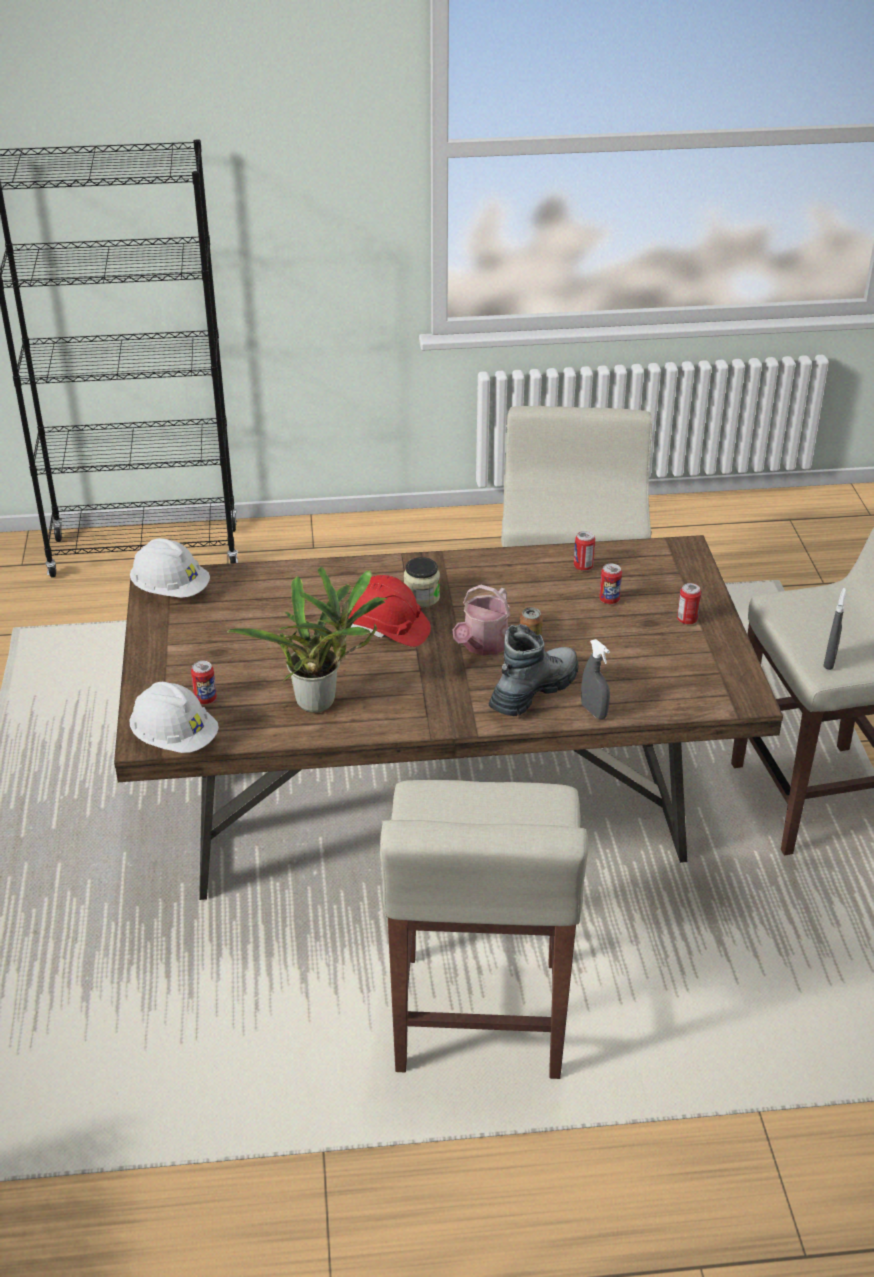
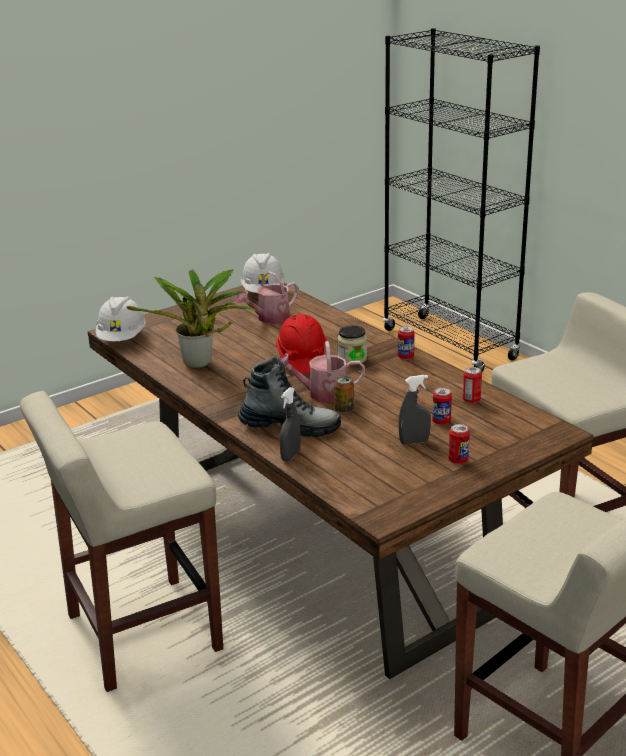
camera: 60 degrees right, 10 degrees down
can [191,661,217,704] -> can moved to [398,326,415,360]
grey spray bottle [823,588,846,670] -> grey spray bottle moved to [398,375,431,444]
none -> watering can [235,271,298,324]

